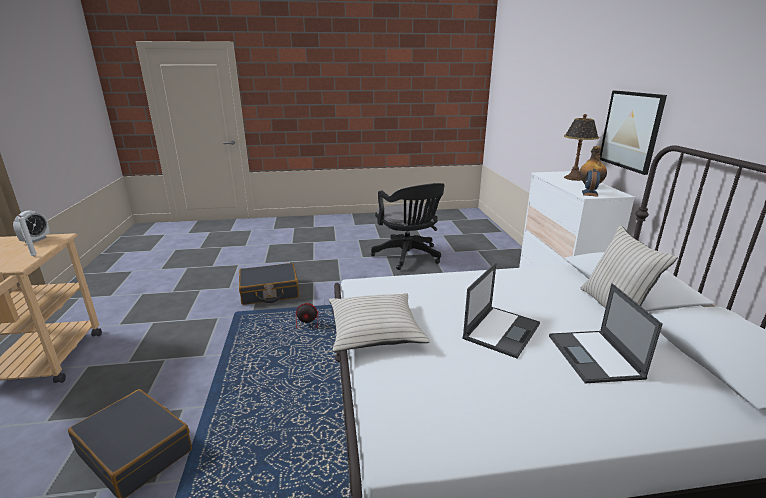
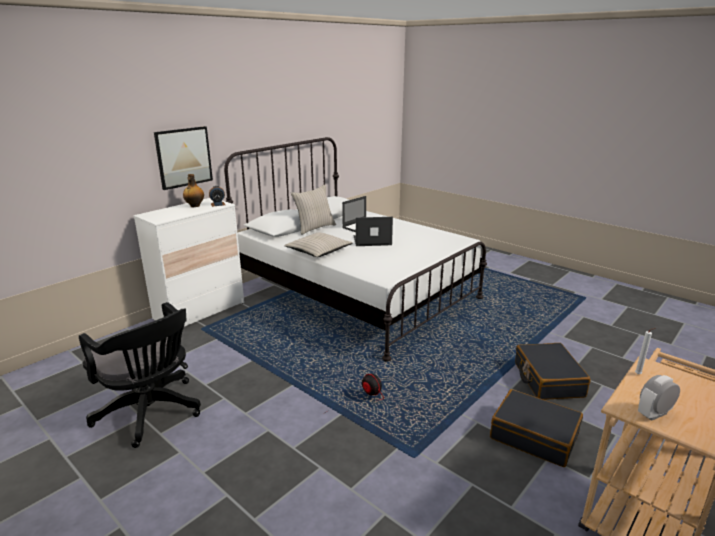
camera: 130 degrees left, 0 degrees up
black suitcase [239,263,299,305] -> black suitcase moved to [490,389,583,467]
beige pillow [329,293,430,352] -> beige pillow moved to [284,232,353,257]
black office chair [371,183,445,270] -> black office chair turned 105 degrees clockwise [79,302,201,448]
table lamp [564,114,599,181] -> none

